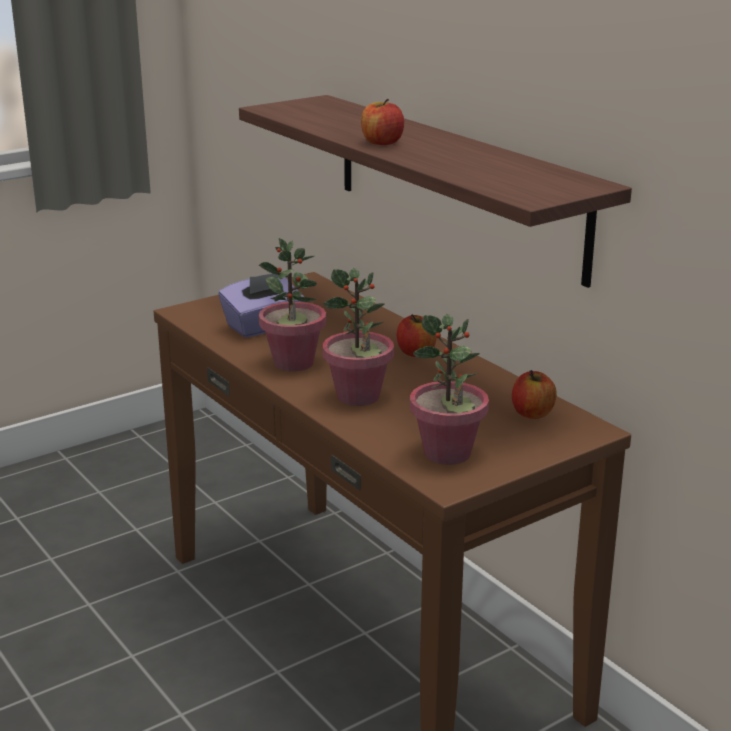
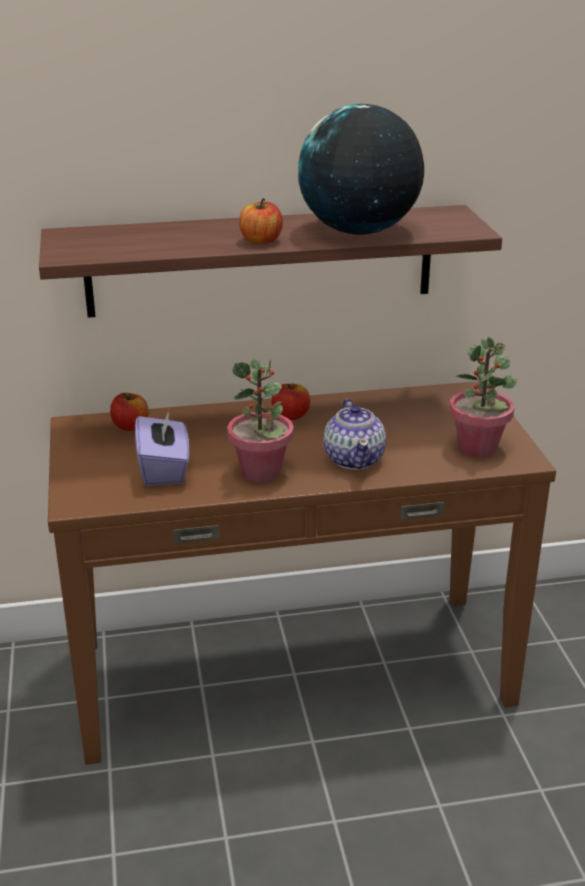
camera: 65 degrees left, 5 degrees up
potted plant [323,268,394,406] -> teapot [324,399,386,470]
apple [512,370,557,419] -> apple moved to [110,393,149,431]
none -> globe [298,104,424,235]

